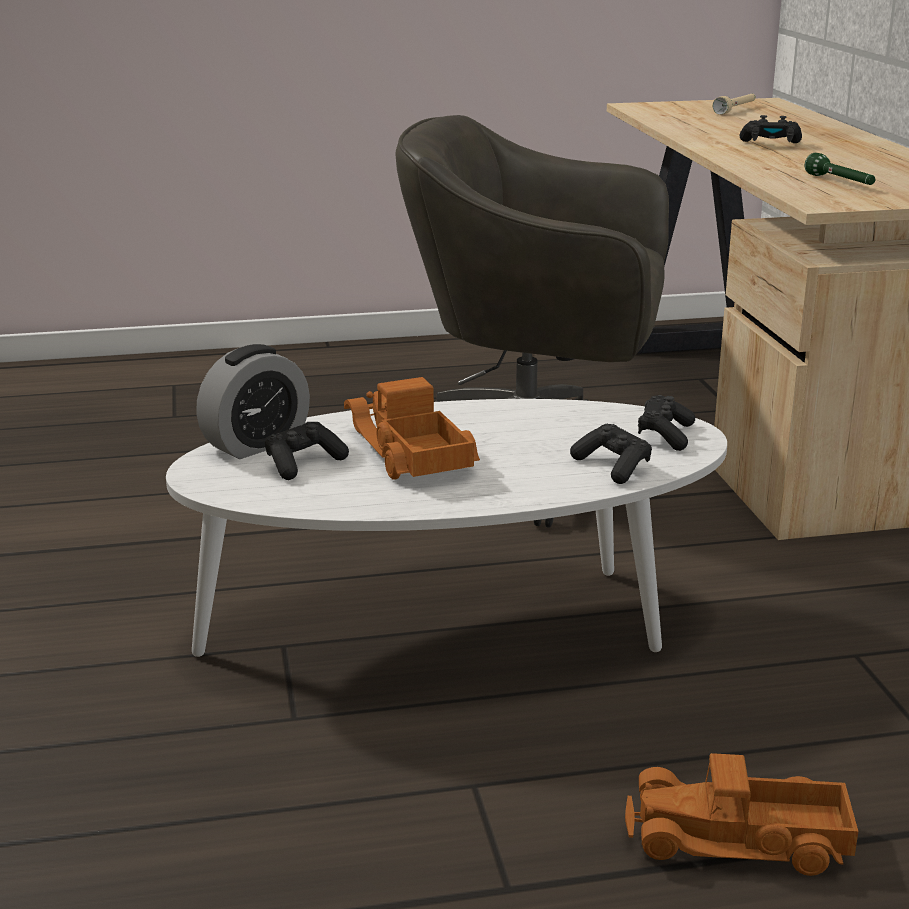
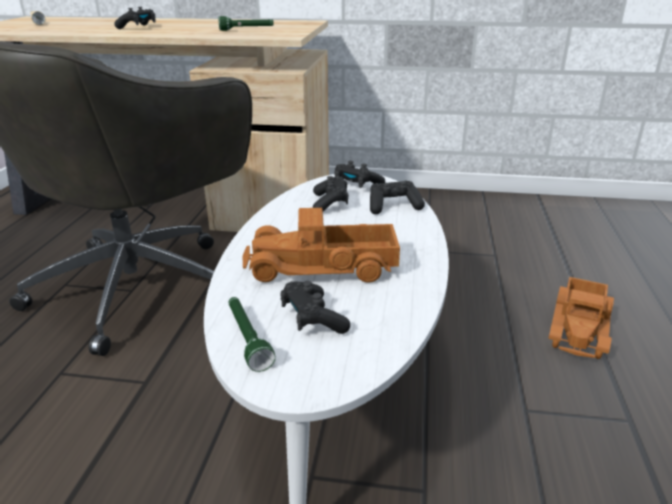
camera: 70 degrees left, 5 degrees up
alarm clock [196,344,310,459] -> green flashlight [229,297,275,372]
none -> black game controller [313,176,349,212]

